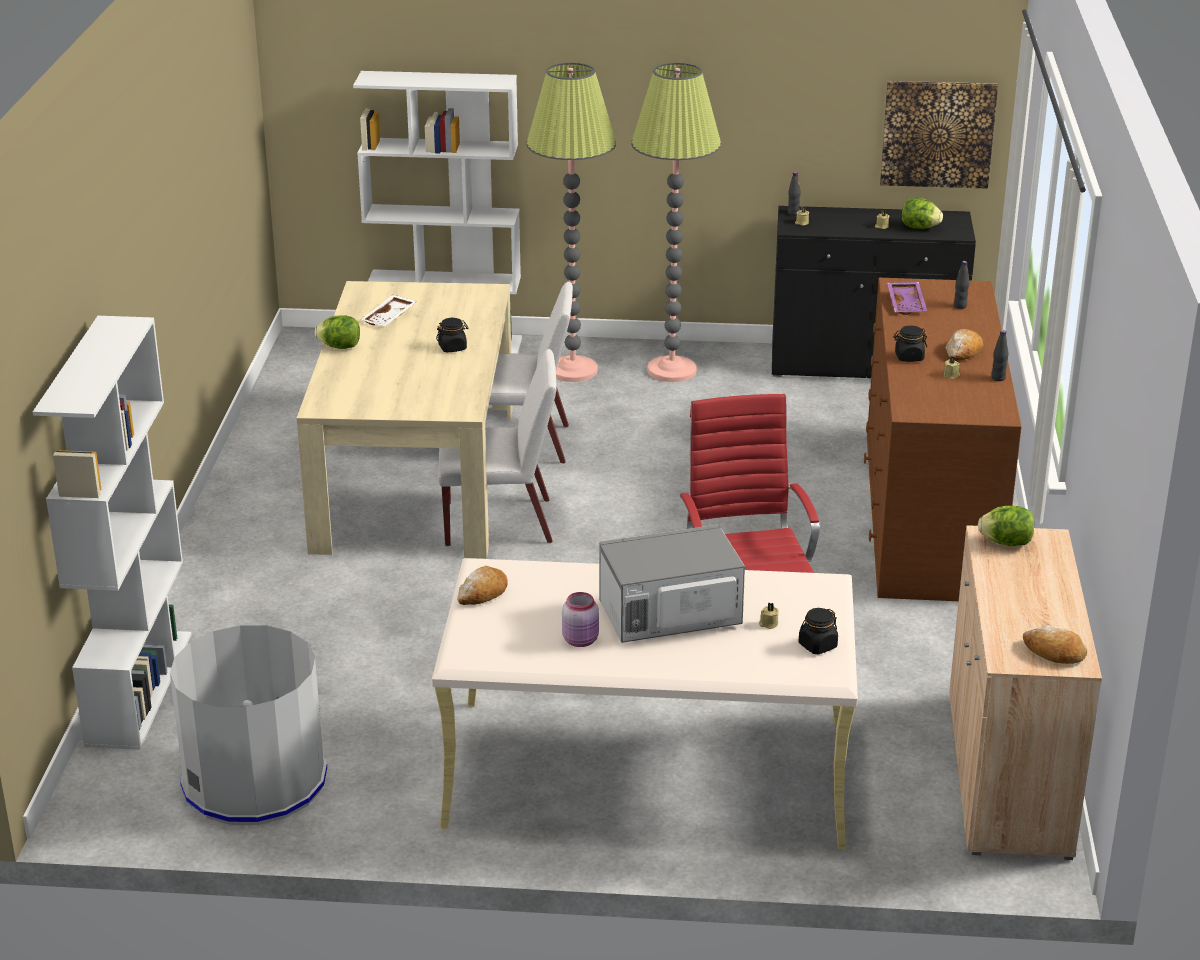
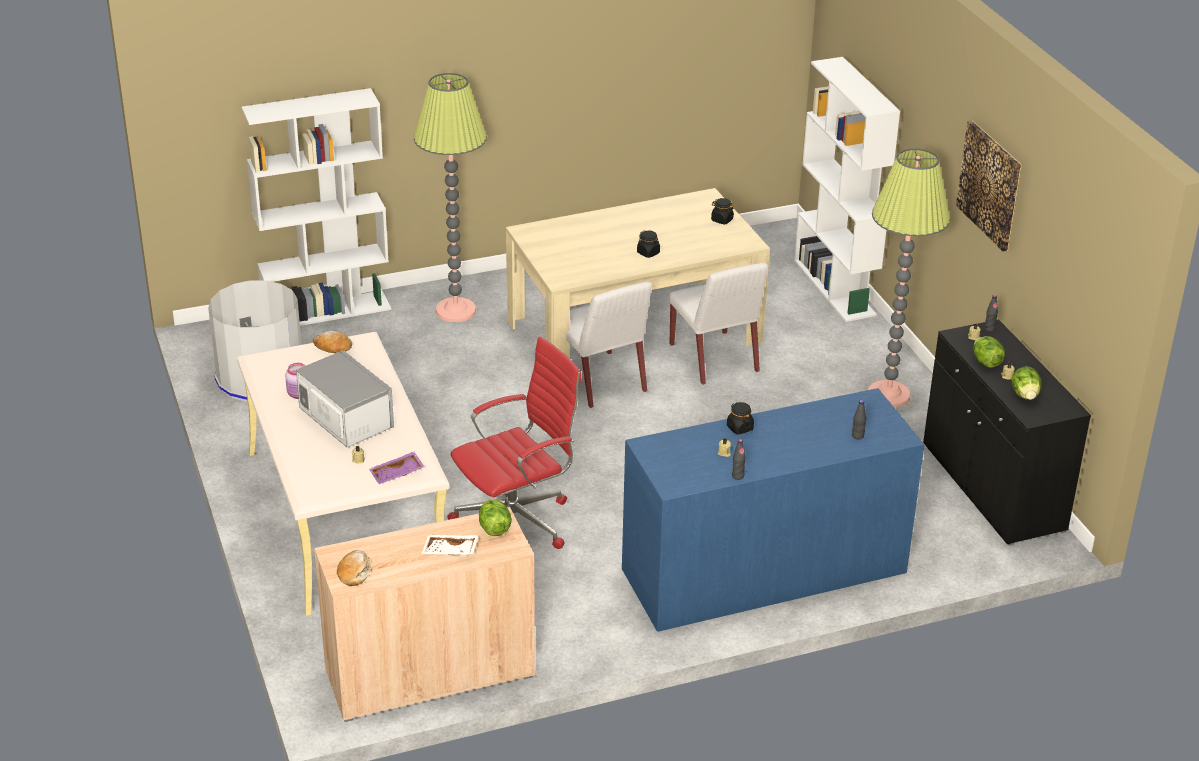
camera: 65 degrees right, 5 degrees up
lettuce [315,315,360,349] -> lettuce moved to [974,336,1005,368]
white tray [360,295,417,326] -> white tray moved to [421,535,479,555]
floor lamp [526,63,616,382] -> floor lamp moved to [414,73,487,322]
black jar [799,608,838,654] -> black jar moved to [711,198,734,224]
brown dresser [864,278,1022,601] -> blue dresser [622,388,925,632]
picture [880,81,998,189] -> picture moved to [956,121,1022,251]
purple tray [887,282,927,315] -> purple tray moved to [369,452,424,484]
bread [946,329,983,361] -> none

